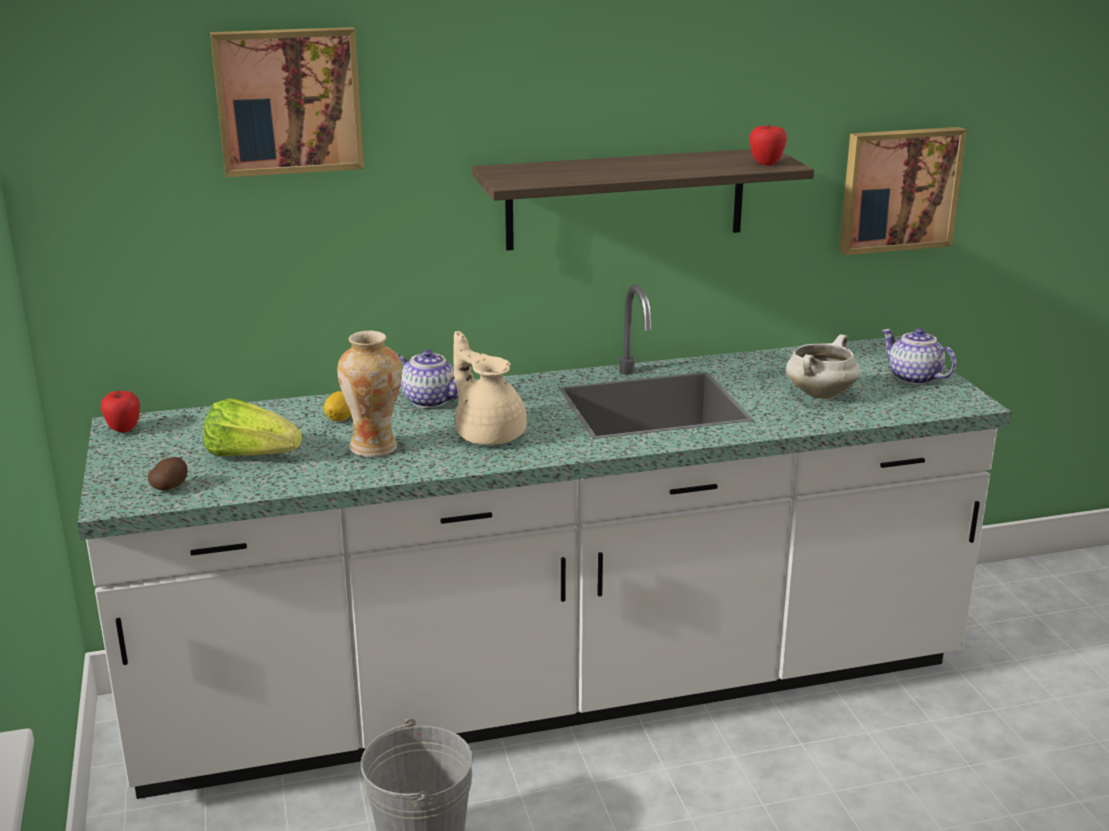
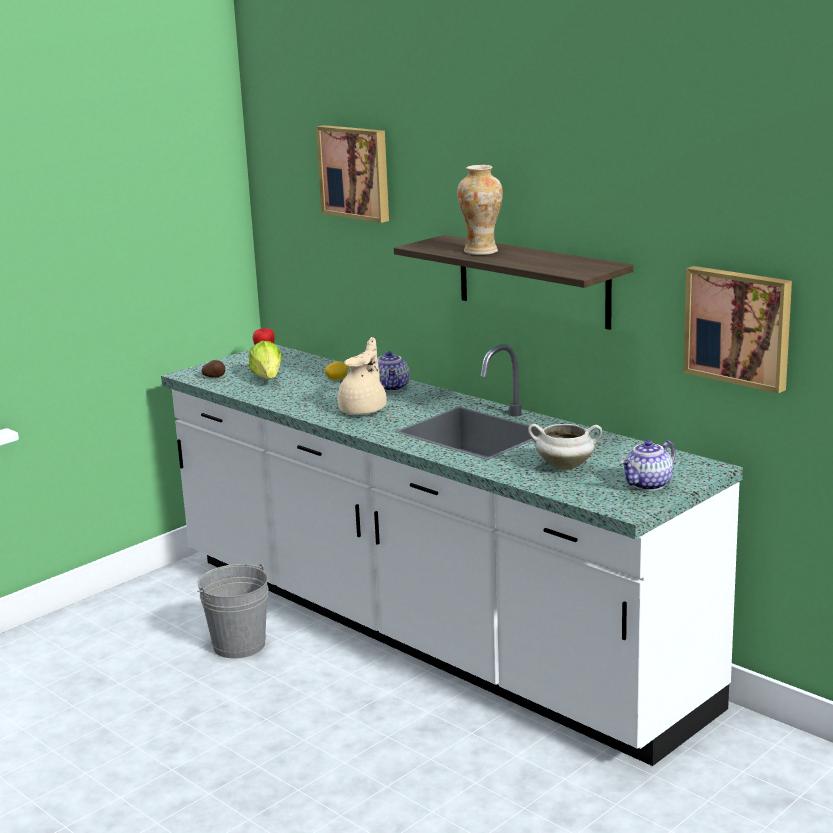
camera: 60 degrees right, 5 degrees down
vase [337,331,402,457] -> vase moved to [457,165,503,255]
apple [749,123,787,166] -> none
teapot [882,328,957,385] -> teapot turned 150 degrees counterclockwise [621,440,676,491]

